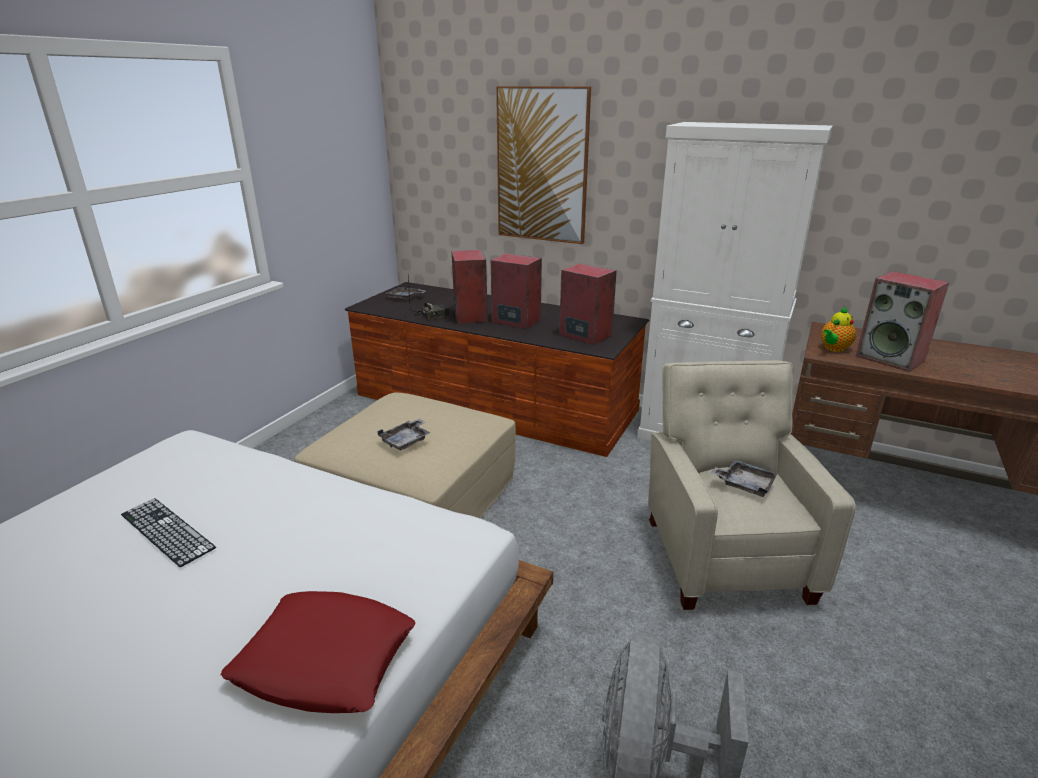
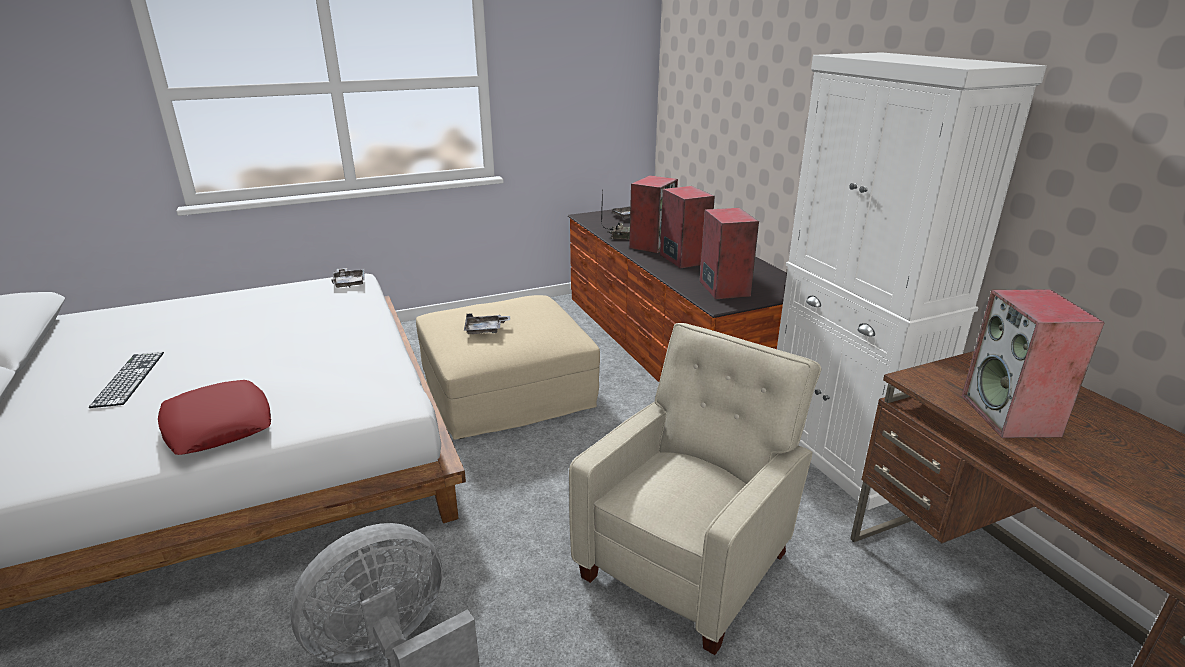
camera: 40 degrees right, 0 degrees up
keyboard [121,498,216,567] -> keyboard moved to [88,352,164,408]
picture [496,86,591,244] -> none
grey tray [711,459,778,497] -> grey tray moved to [332,268,365,288]
teapot [821,306,856,352] -> none

